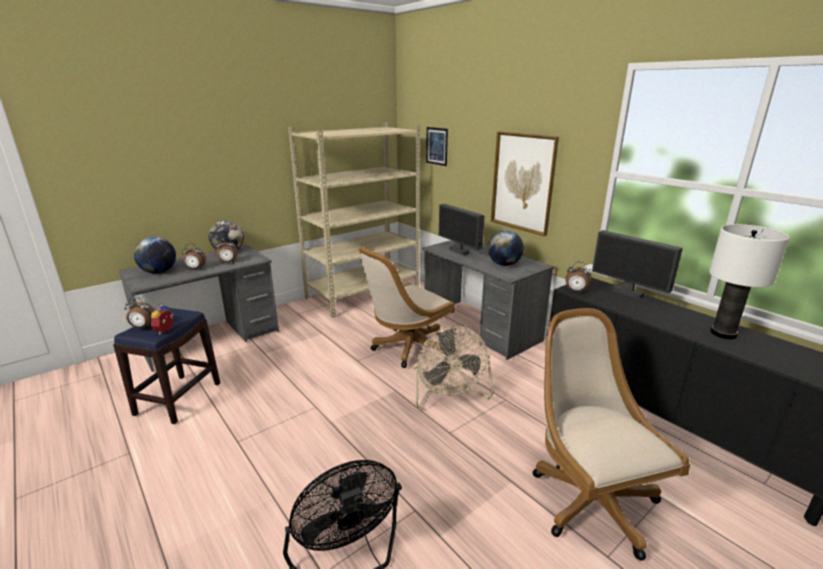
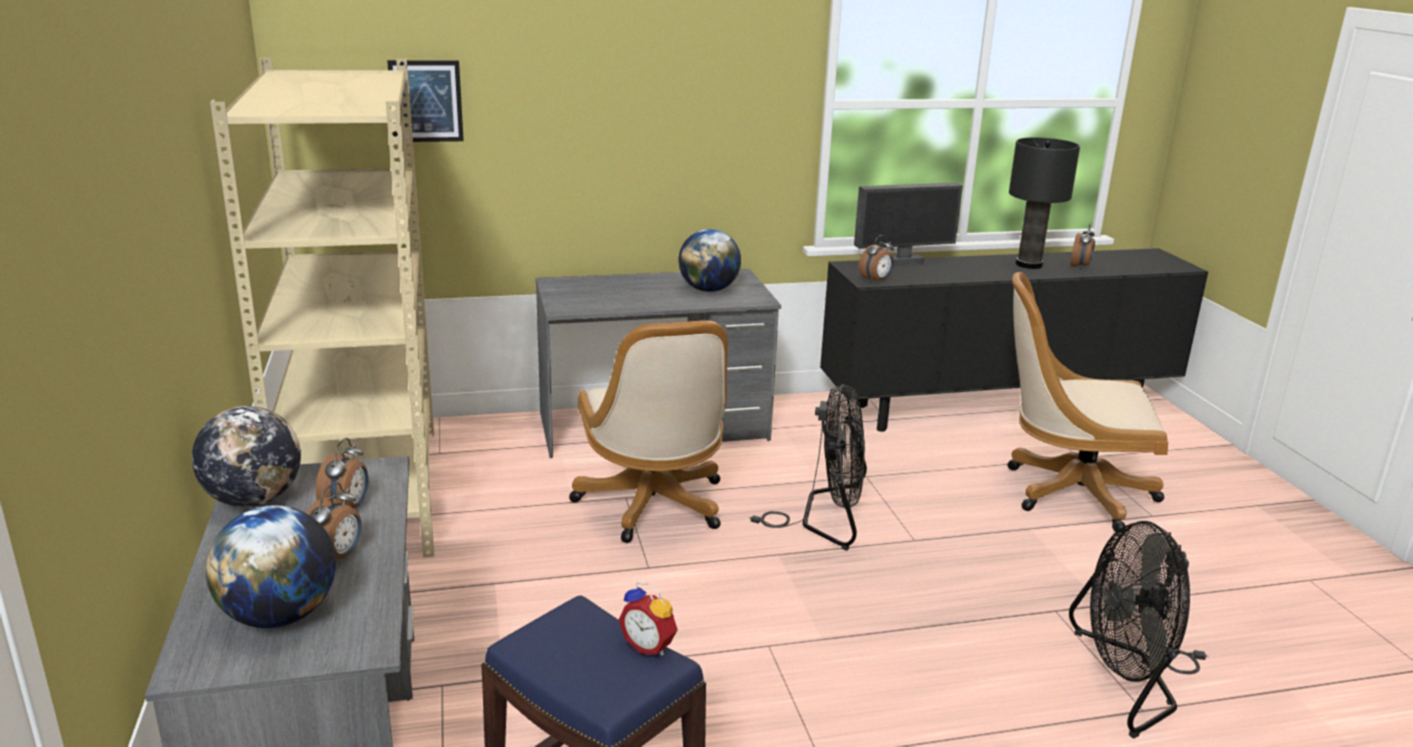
camera: 65 degrees left, 0 degrees up
alarm clock [125,297,155,328] -> alarm clock moved to [1071,223,1095,270]
beige fan [414,326,494,411] -> black fan [749,384,867,551]
monitor [439,204,485,256] -> none
picture [491,132,559,236] -> none
white table lamp [709,224,790,339] -> black table lamp [1009,137,1080,269]

